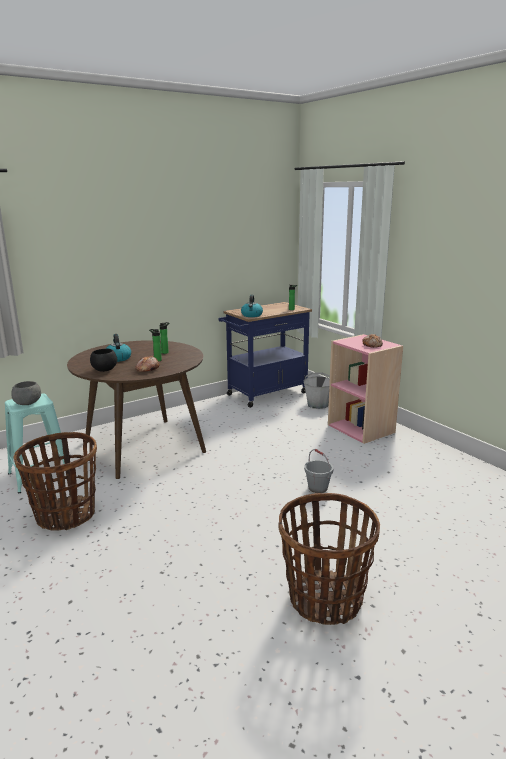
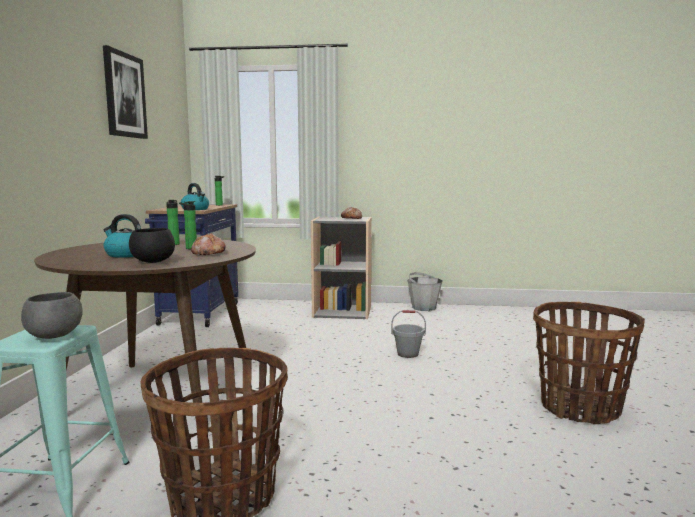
camera: 50 degrees left, 10 degrees down
grey bucket [303,372,330,409] -> grey bucket moved to [407,272,443,311]
pink bookcase [328,334,403,444] -> grey bookcase [311,217,372,319]
none -> picture [103,45,148,139]

